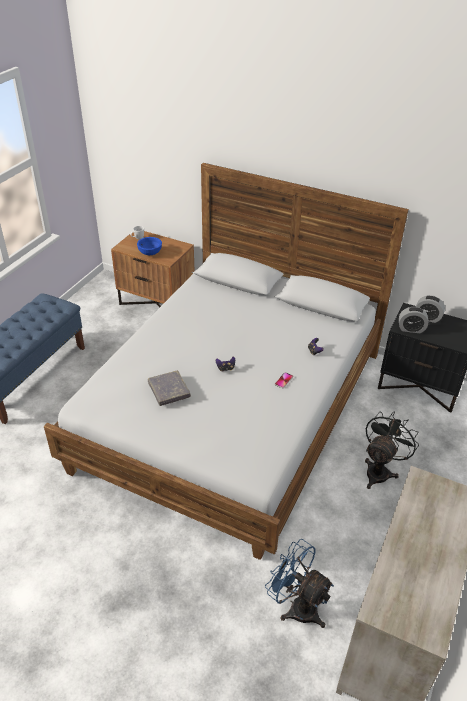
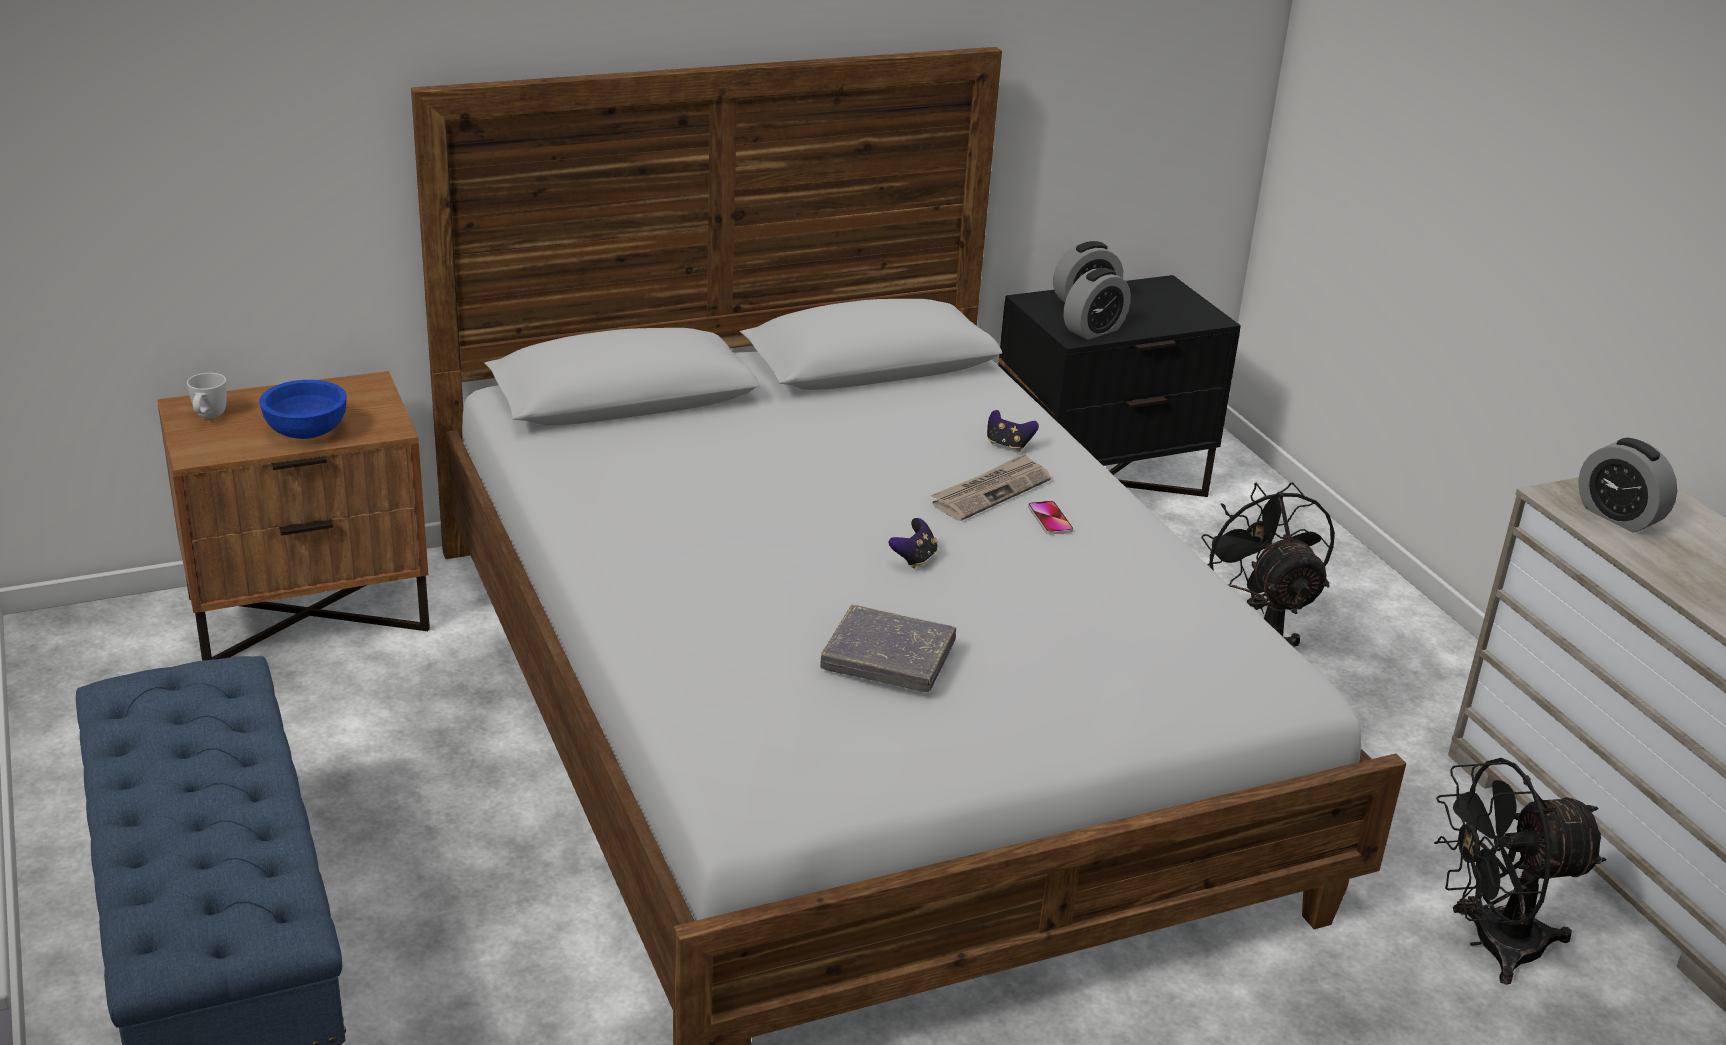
camera: 50 degrees left, 10 degrees down
blue fan [265,539,334,628] -> black fan [1434,758,1607,985]
none -> newspaper [931,453,1051,521]
none -> alarm clock [1578,438,1677,533]

